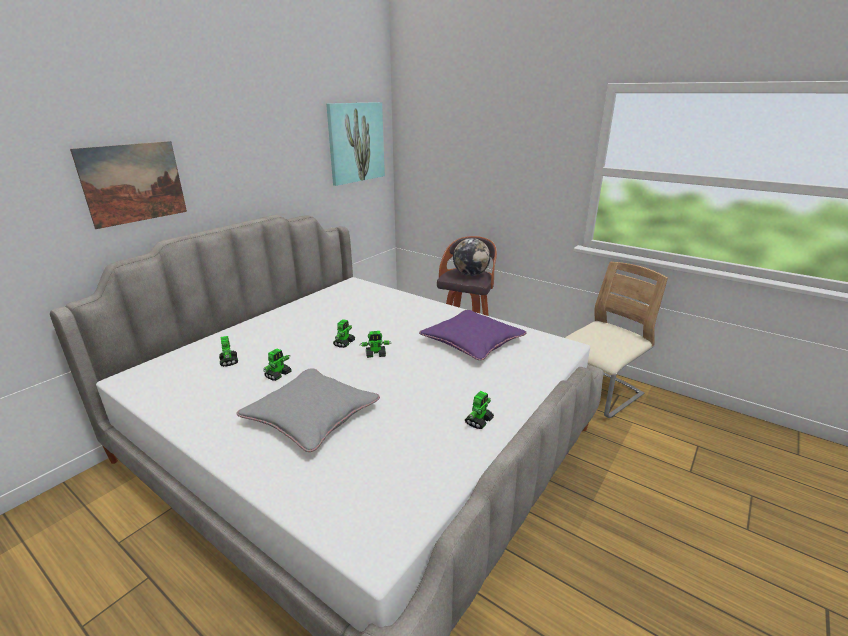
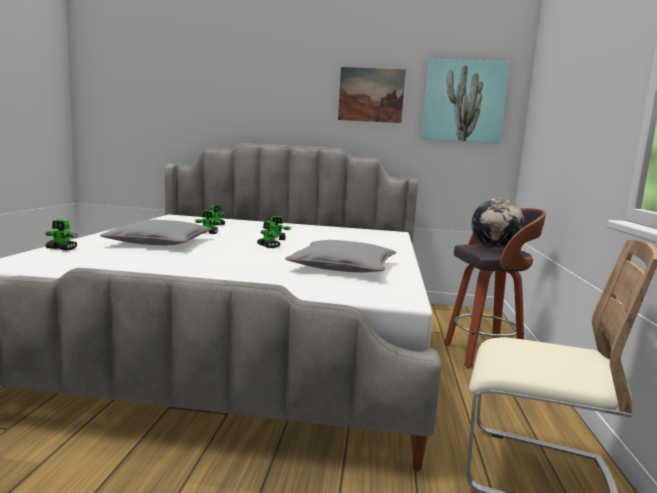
camera: 60 degrees right, 15 degrees down
picture [70,141,187,229] -> picture moved to [338,67,406,123]
purple pillow [419,310,527,360] -> grey pillow [285,240,396,273]
toy robot [465,391,494,429] -> toy robot moved to [45,220,78,250]

